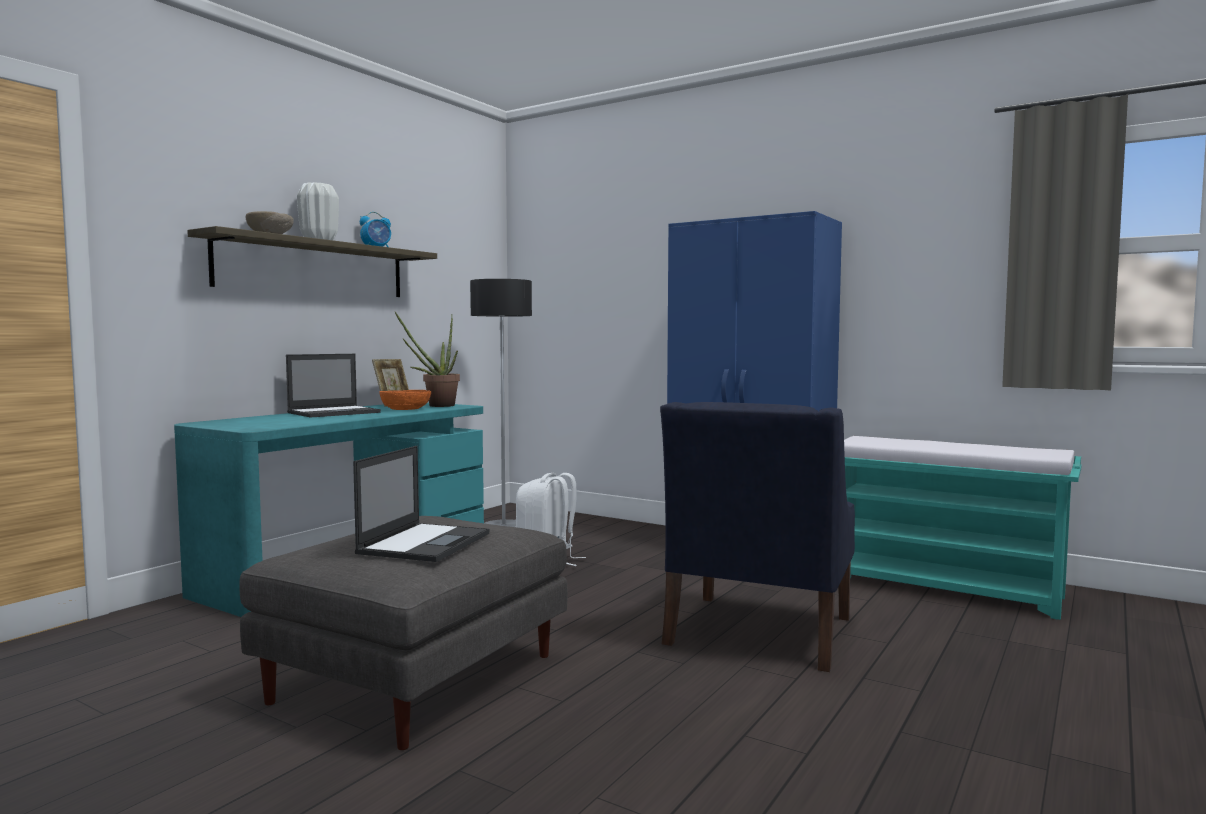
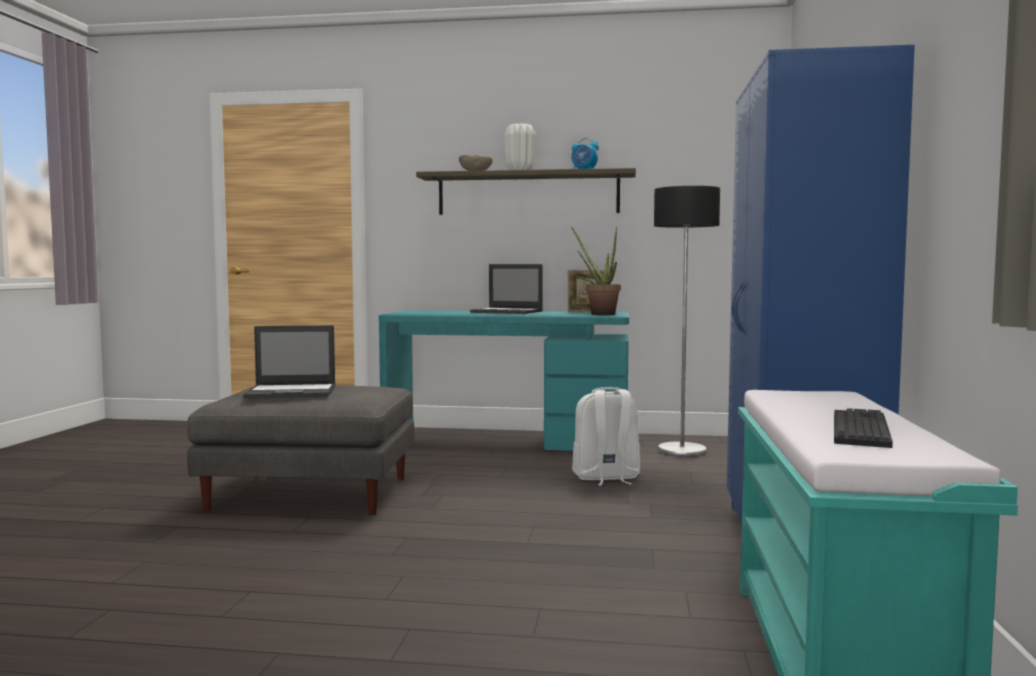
camera: 65 degrees right, 0 degrees up
orange bowl [380,390,431,410] -> none
blue armchair [660,402,855,672] -> none
none -> keyboard [834,408,893,448]

